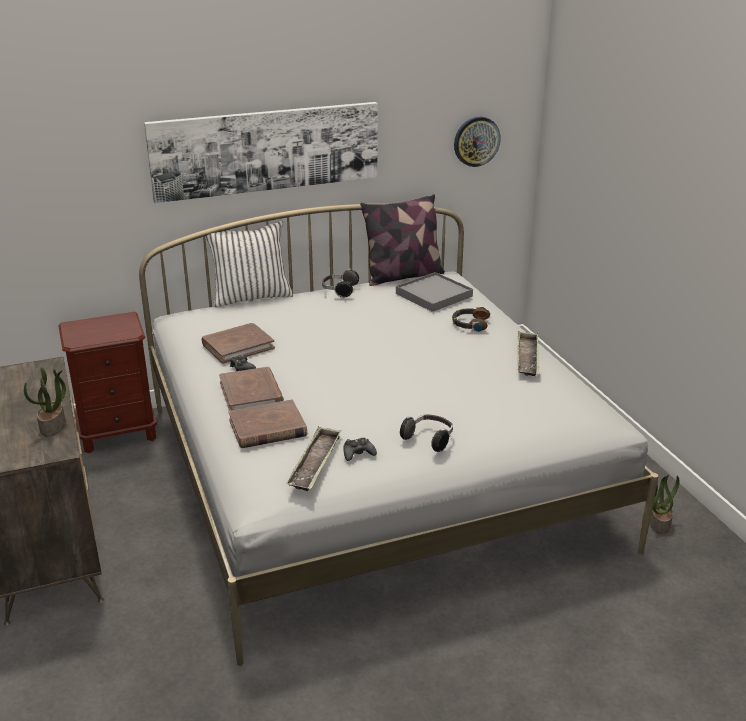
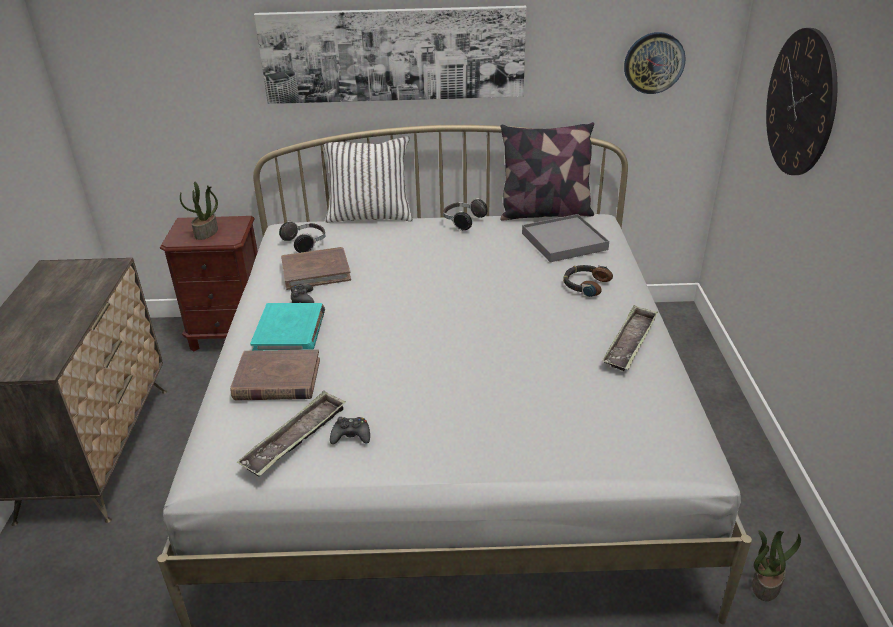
camera: 20 degrees right, 5 degrees up
potted plant [24,367,66,437] -> potted plant moved to [180,182,218,240]
brown book [219,367,284,410] -> turquoise book [250,303,325,351]
headphones [400,414,453,452] -> headphones moved to [279,221,326,253]
none -> wall clock [766,28,838,175]

